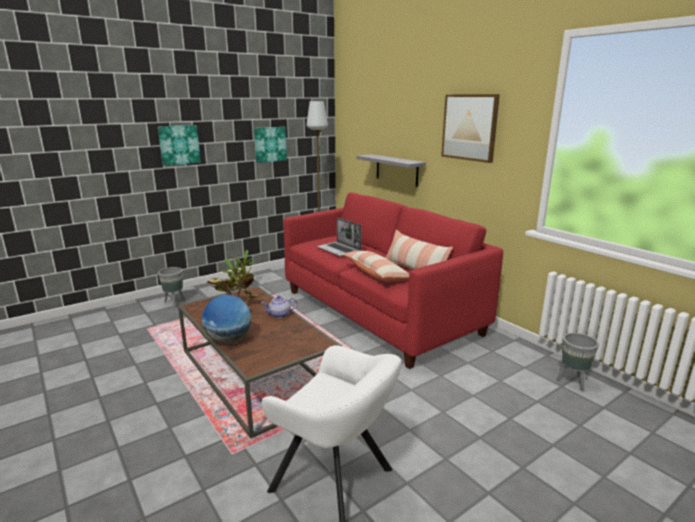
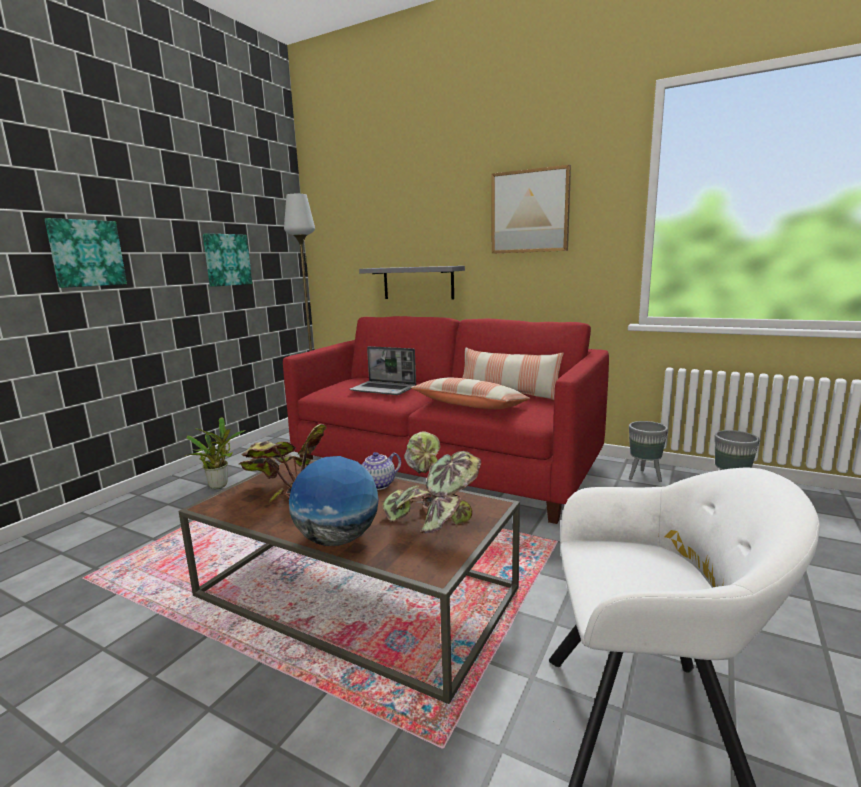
camera: 25 degrees left, 5 degrees down
grey planter [158,267,185,308] -> grey planter moved to [629,421,668,482]
none -> potted plant [382,431,481,534]

